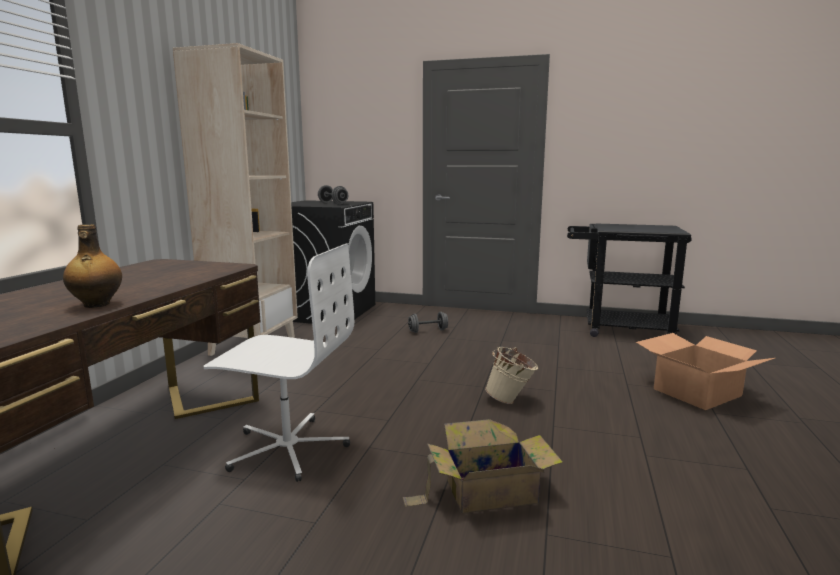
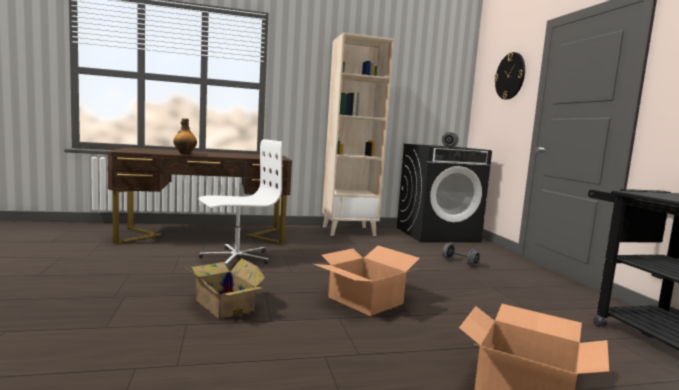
camera: 60 degrees right, 5 degrees down
white office chair [203,243,354,482] -> white office chair turned 105 degrees counterclockwise [198,139,282,266]
beige bucket [485,347,538,404] -> cardboard box [314,246,420,316]
none -> wall clock [494,52,525,100]

